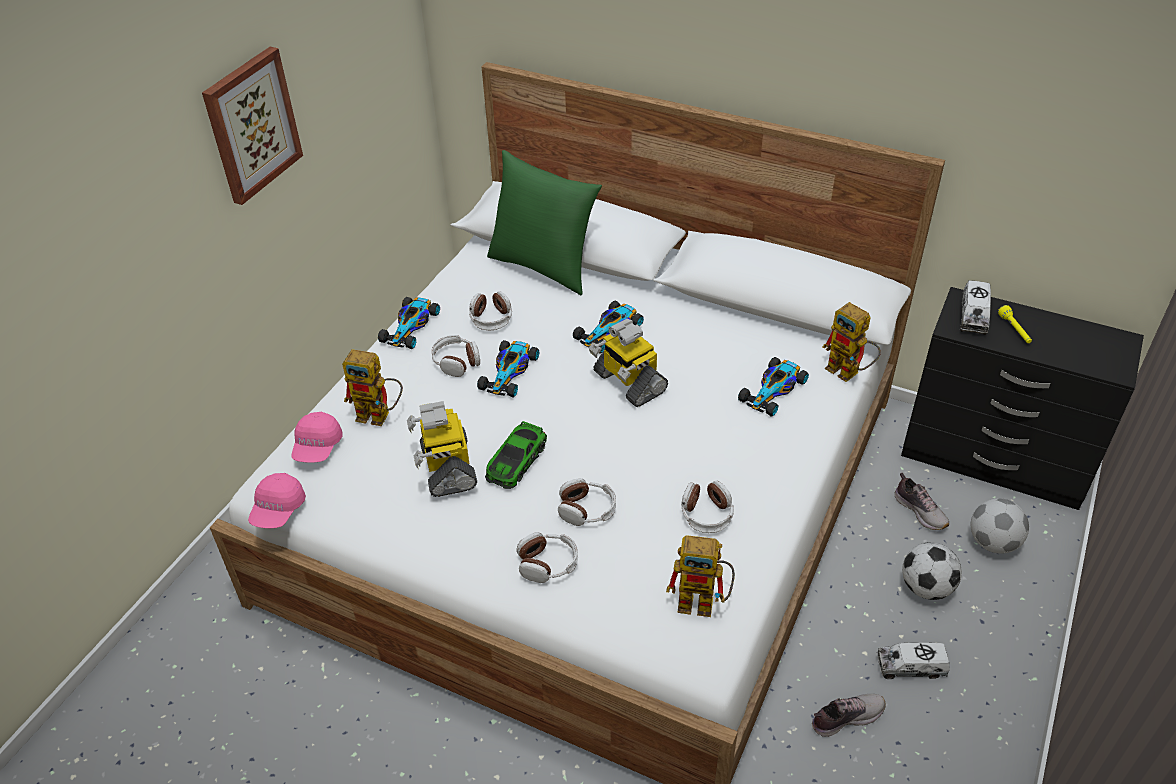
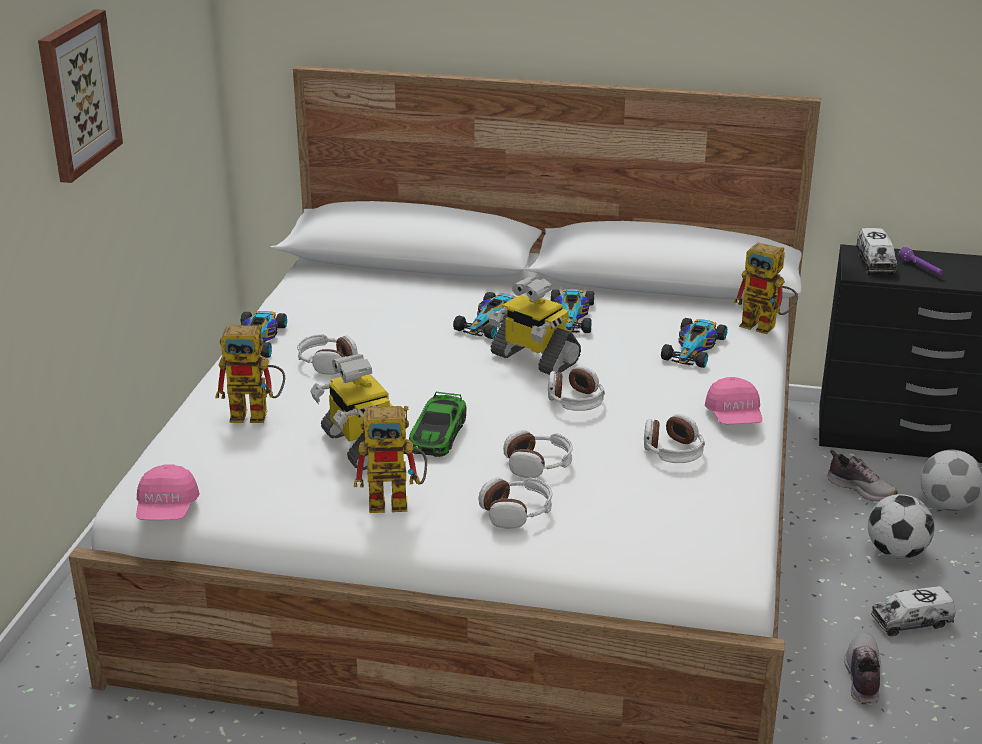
camera: 15 degrees left, 15 degrees down
pink cap [292,412,343,463] -> pink cap moved to [705,377,762,424]
headphones [469,291,512,330] -> headphones moved to [548,366,605,411]
toy car [477,340,539,397] -> toy car moved to [551,289,594,333]
green pillow [487,150,602,295] -> none
toy robot [666,535,735,617] -> toy robot moved to [354,406,427,513]
shoe [812,694,886,737] -> shoe turned 45 degrees counterclockwise [844,633,881,704]
yellow flashlight [998,305,1032,343] -> purple flashlight [898,247,943,275]

